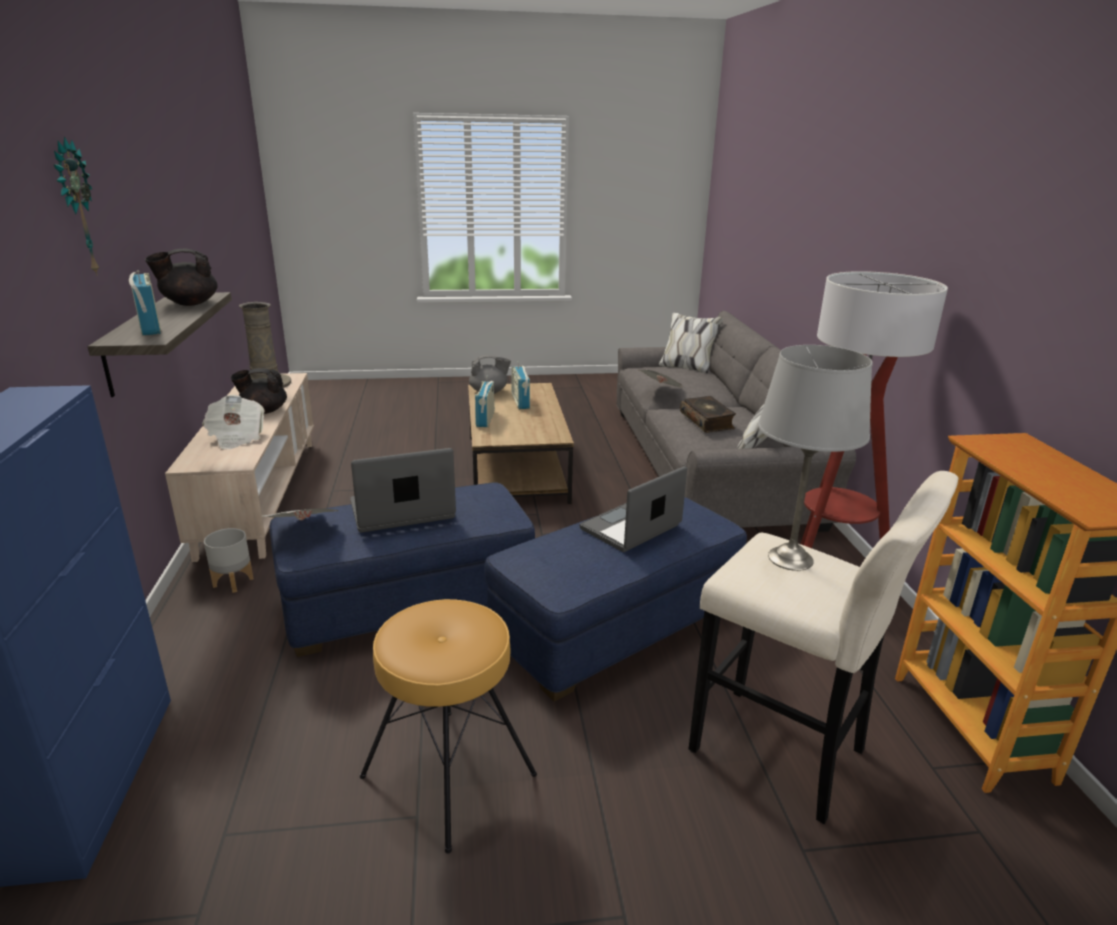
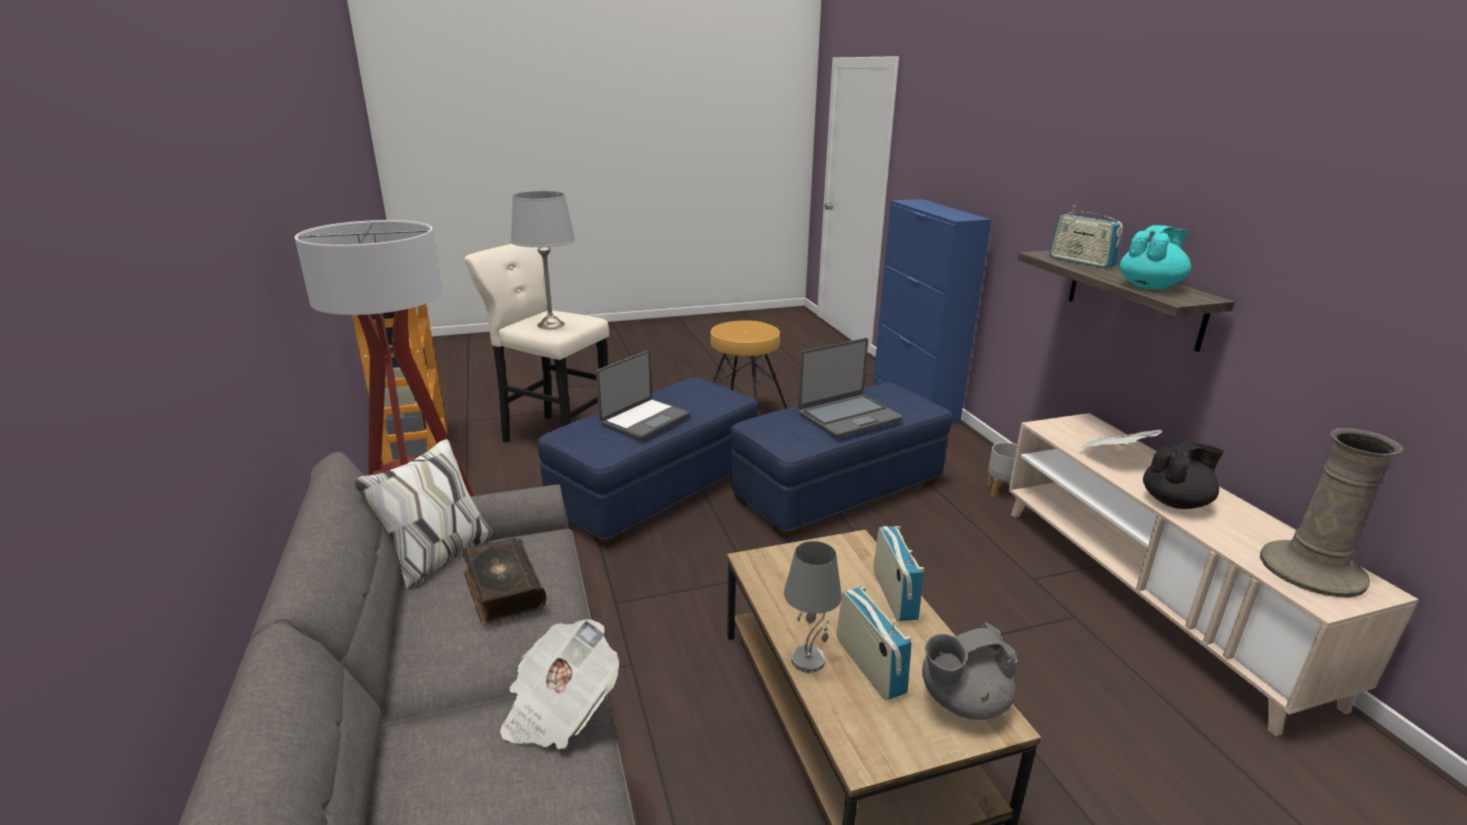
camera: 170 degrees right, 0 degrees up
wall clock [53,137,99,276] -> none
black teapot [145,249,218,306] -> turquoise teapot [1119,225,1191,290]
newspaper [262,508,339,520] -> none
none -> grey table lamp [784,541,842,673]

